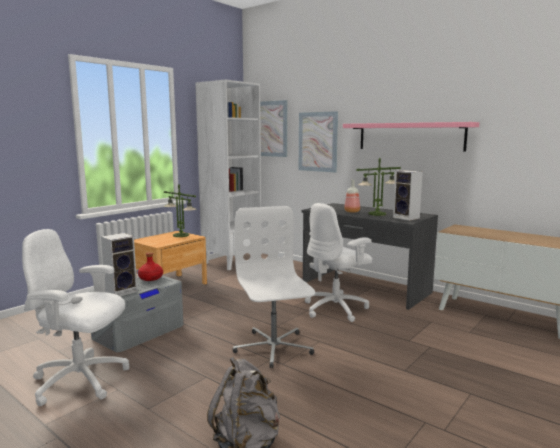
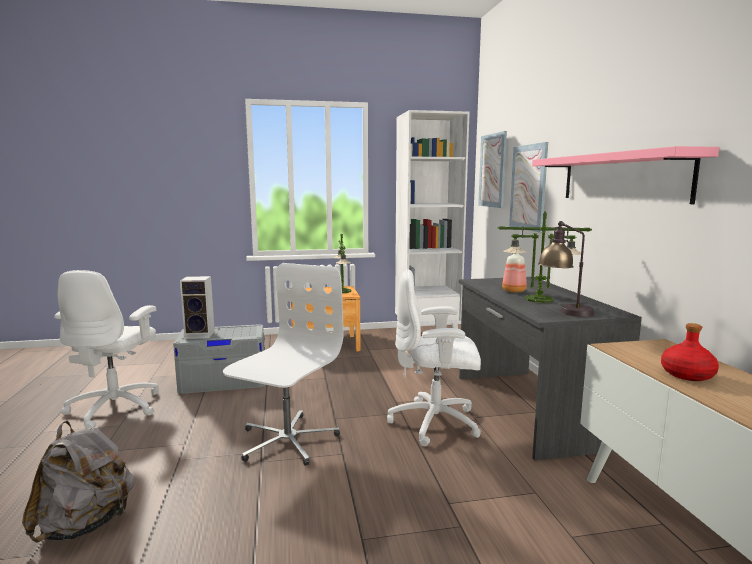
camera: 40 degrees right, 0 degrees up
white office chair [22,229,129,406] -> white office chair turned 135 degrees counterclockwise [54,270,159,430]
red bottle [138,252,163,281] -> red bottle moved to [661,323,719,381]
speaker [393,170,423,221] -> table lamp [538,221,595,317]

